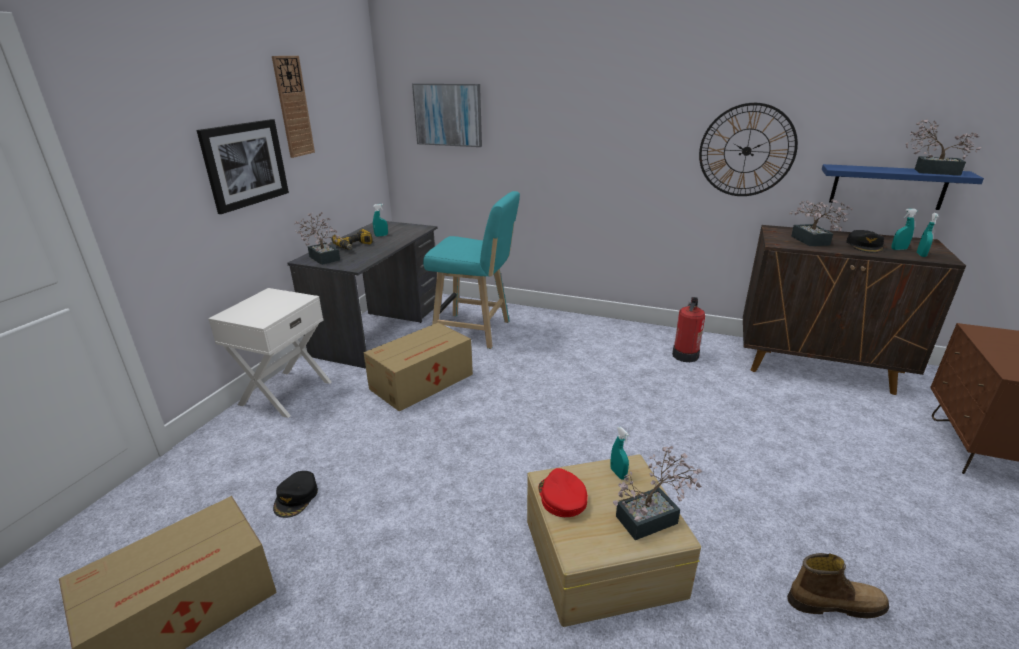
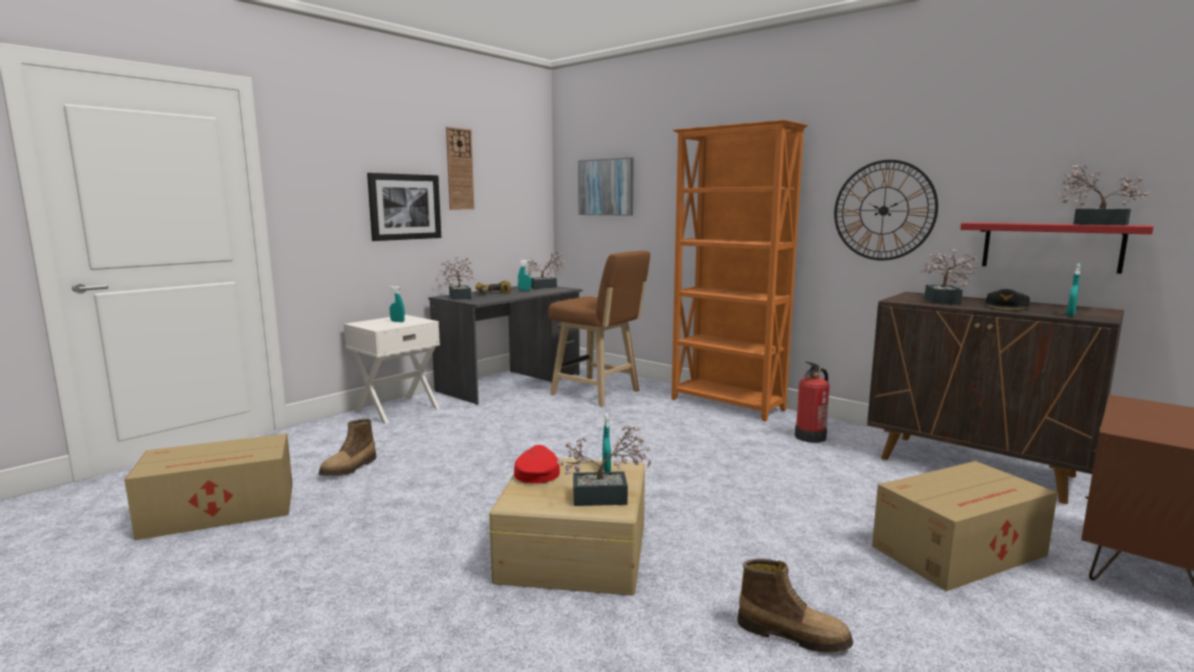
camera: 20 degrees right, 15 degrees down
black cap [273,471,318,518] -> boot [319,419,377,476]
cardboard box [363,322,473,412] -> cardboard box moved to [872,461,1058,591]
turquoise stool [423,191,520,349] -> brown stool [548,251,650,406]
blue shelf [822,164,984,210] -> red shelf [960,222,1154,274]
turquoise spray bottle [892,209,917,250] -> turquoise spray bottle moved to [390,286,405,322]
none -> potted plant [525,252,565,289]
none -> orange bookcase [671,120,808,422]

